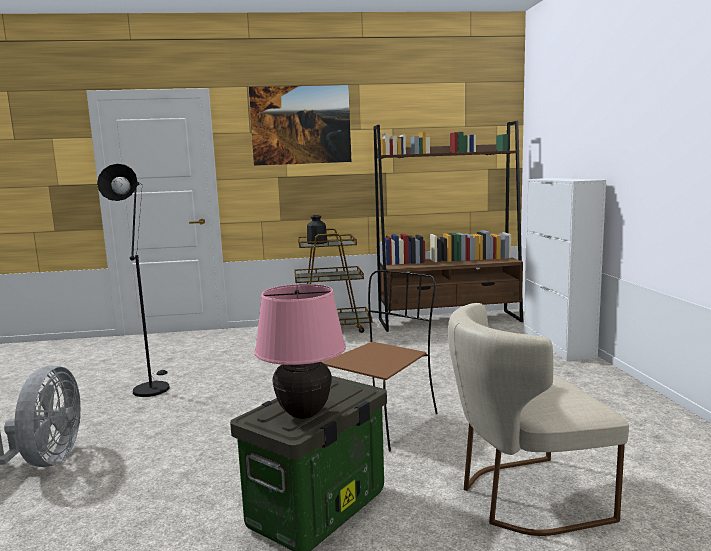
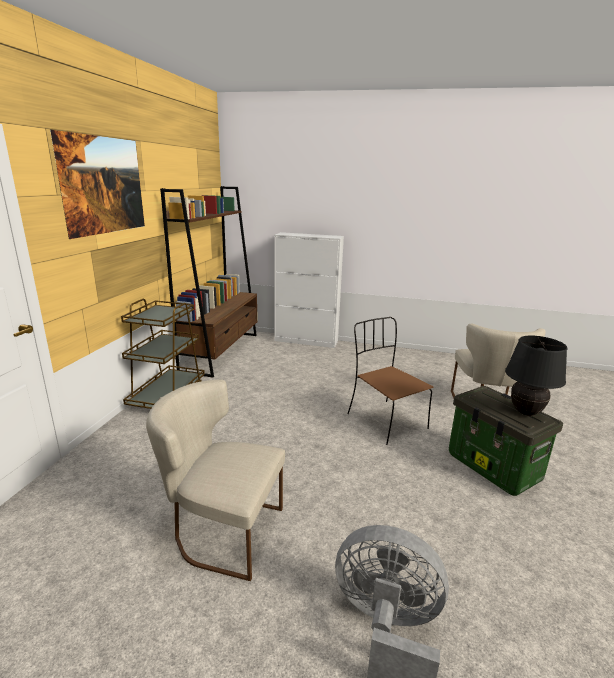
camera: 70 degrees left, 10 degrees up
black floor lamp [97,164,169,397] -> beige chair [146,379,285,581]
pink table lamp [255,284,346,419] -> black table lamp [505,336,568,416]
bottle [307,214,327,244] -> none

